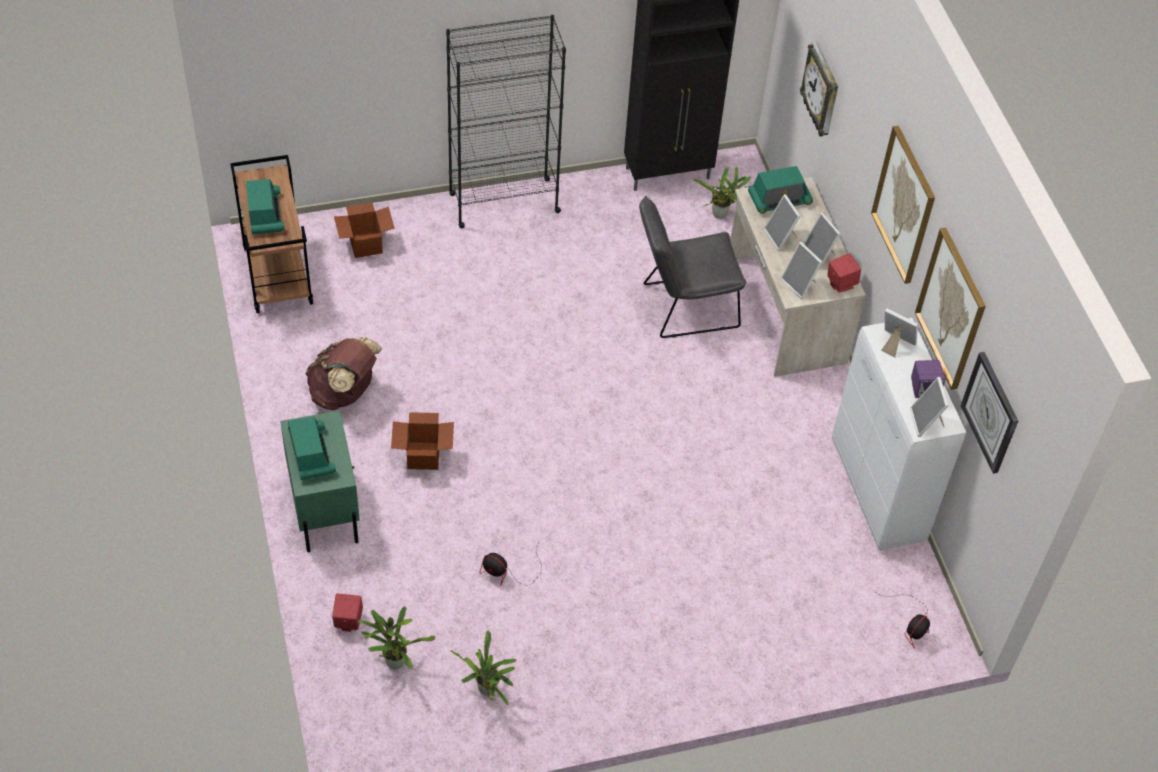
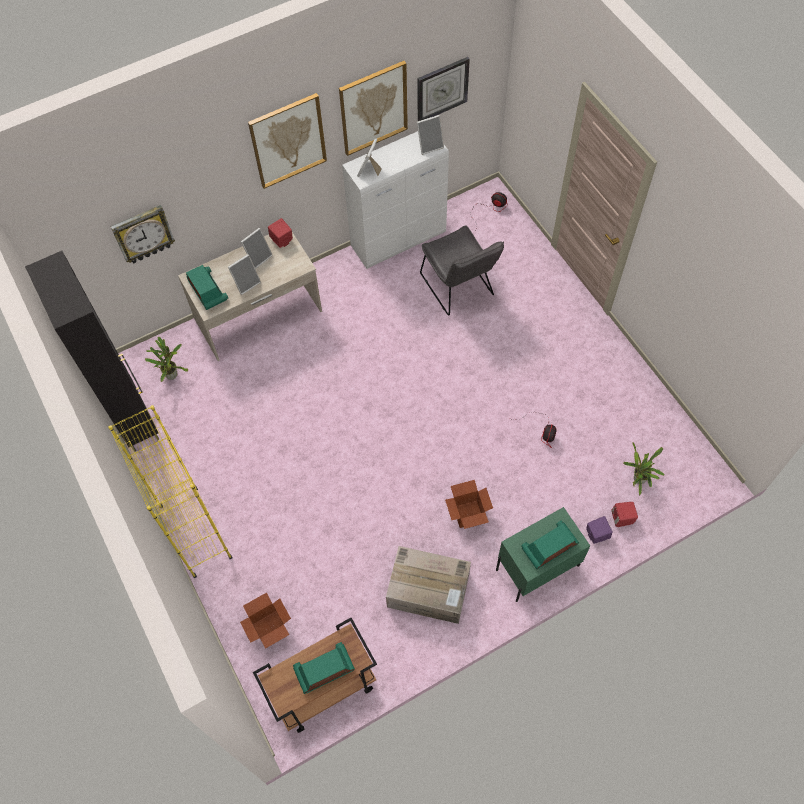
camera: 100 degrees left, 10 degrees up
brown backpack [305,337,382,410] -> cardboard box [386,546,471,624]
black bookcase [446,15,566,228] -> yellow bookcase [108,405,232,578]
potted plant [451,631,517,705] -> none
grey chair [639,196,746,338] -> grey chair moved to [420,225,504,316]
picture frame [781,242,822,299] -> none
purple speaker [911,360,946,398] -> purple speaker moved to [586,516,612,544]

